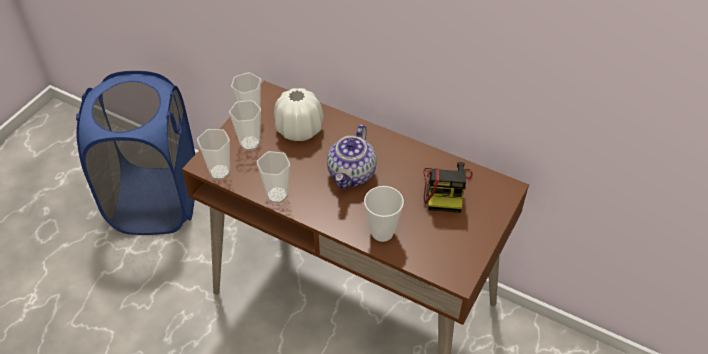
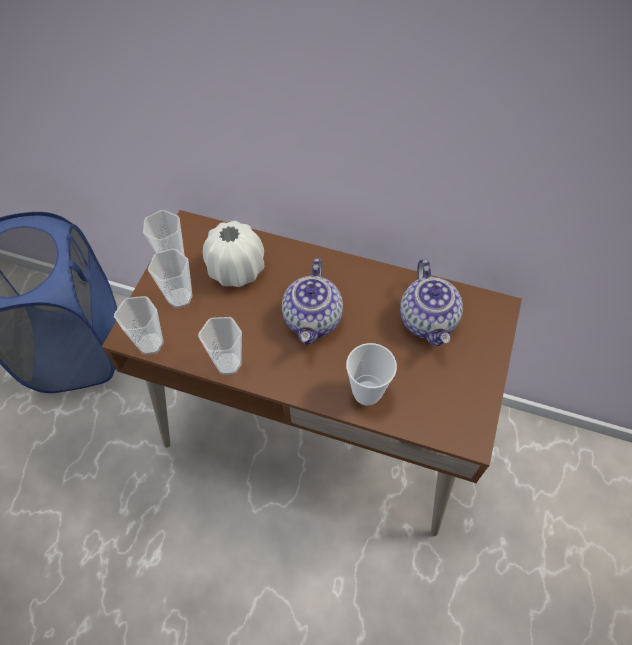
camera: 10 degrees left, 10 degrees up
camera [424,162,473,213] -> teapot [400,259,463,347]

